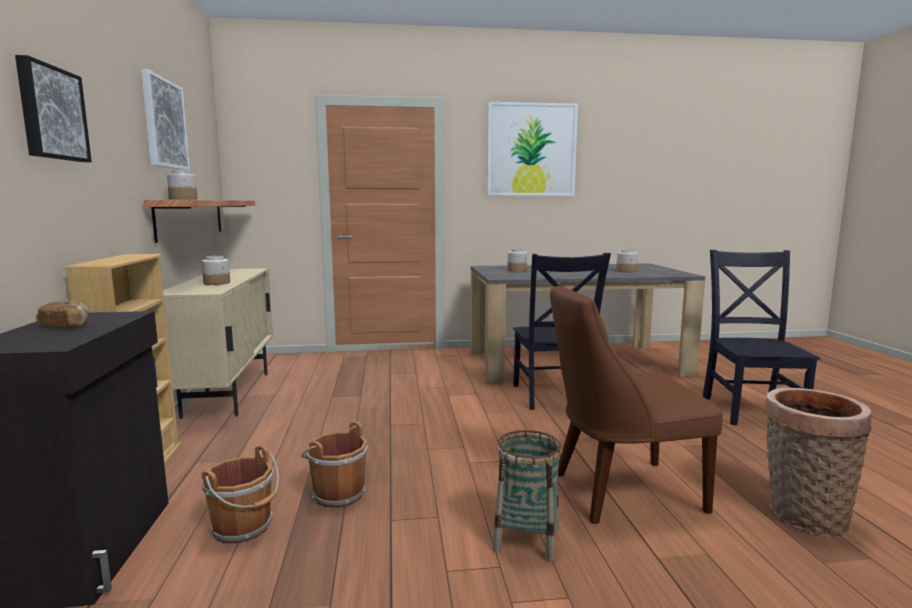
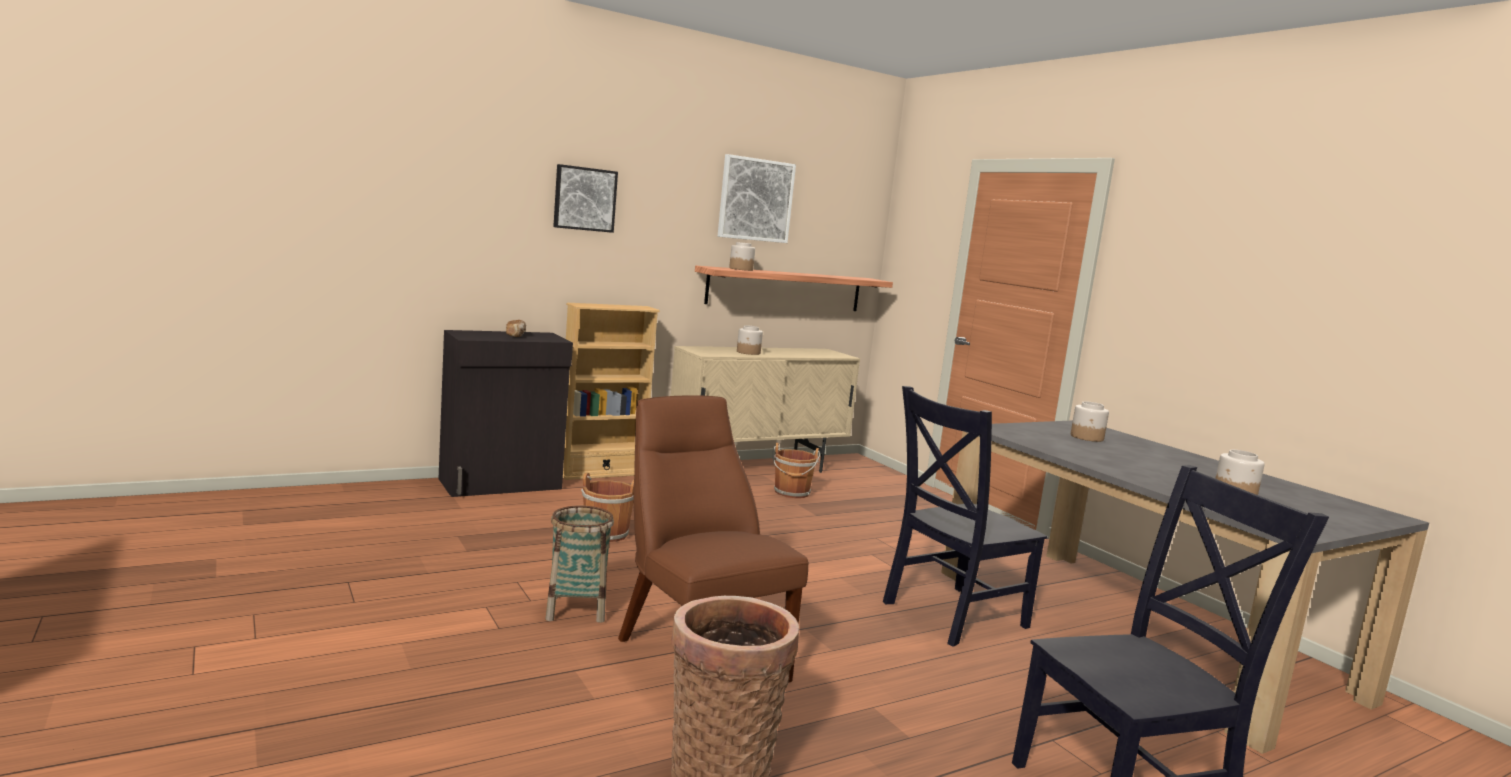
camera: 65 degrees right, 0 degrees up
brown bucket [201,445,279,543] -> brown bucket moved to [772,443,820,498]
picture [487,102,578,196] -> none

